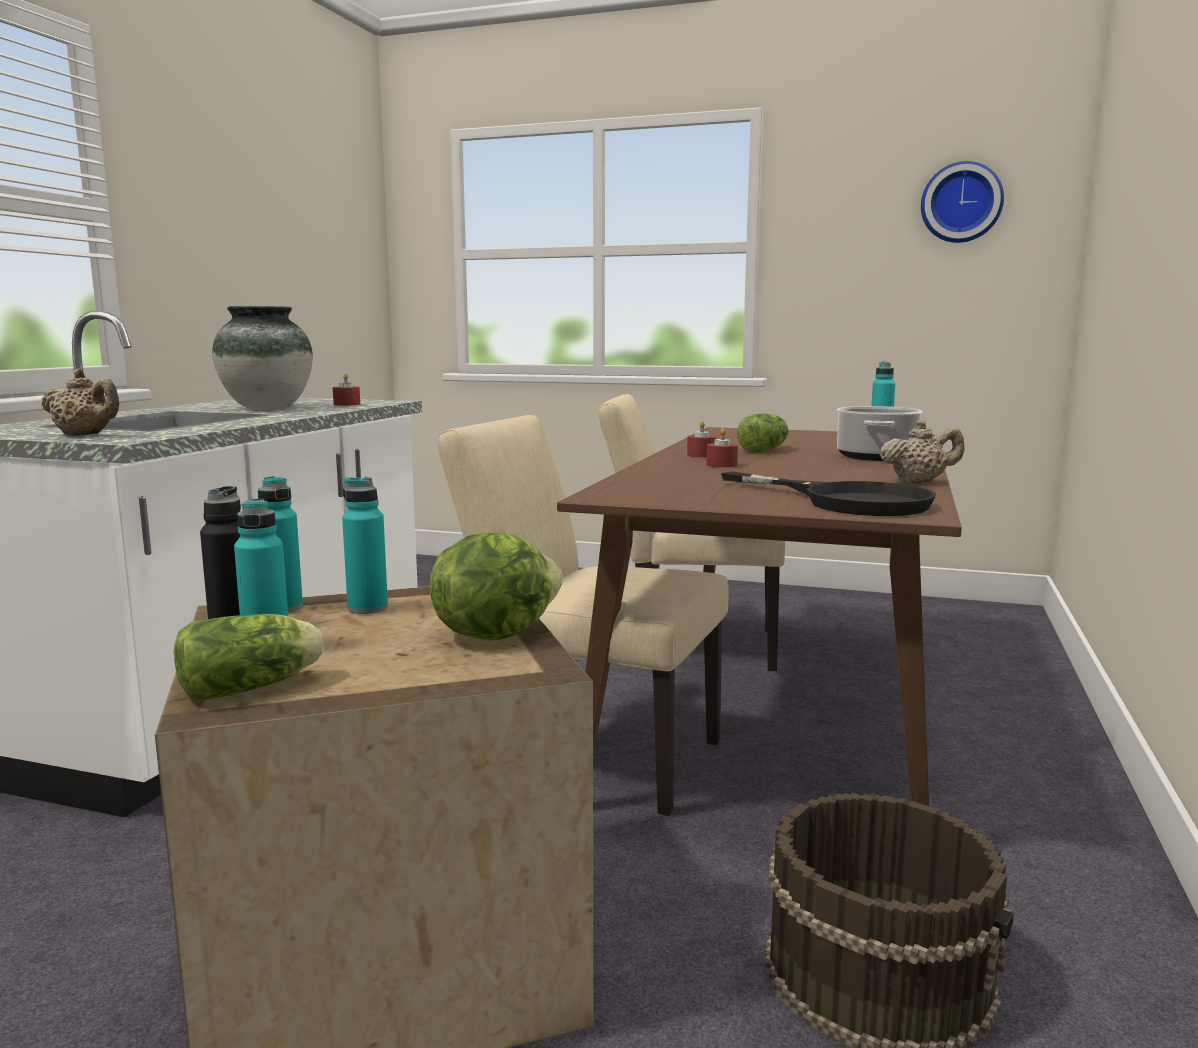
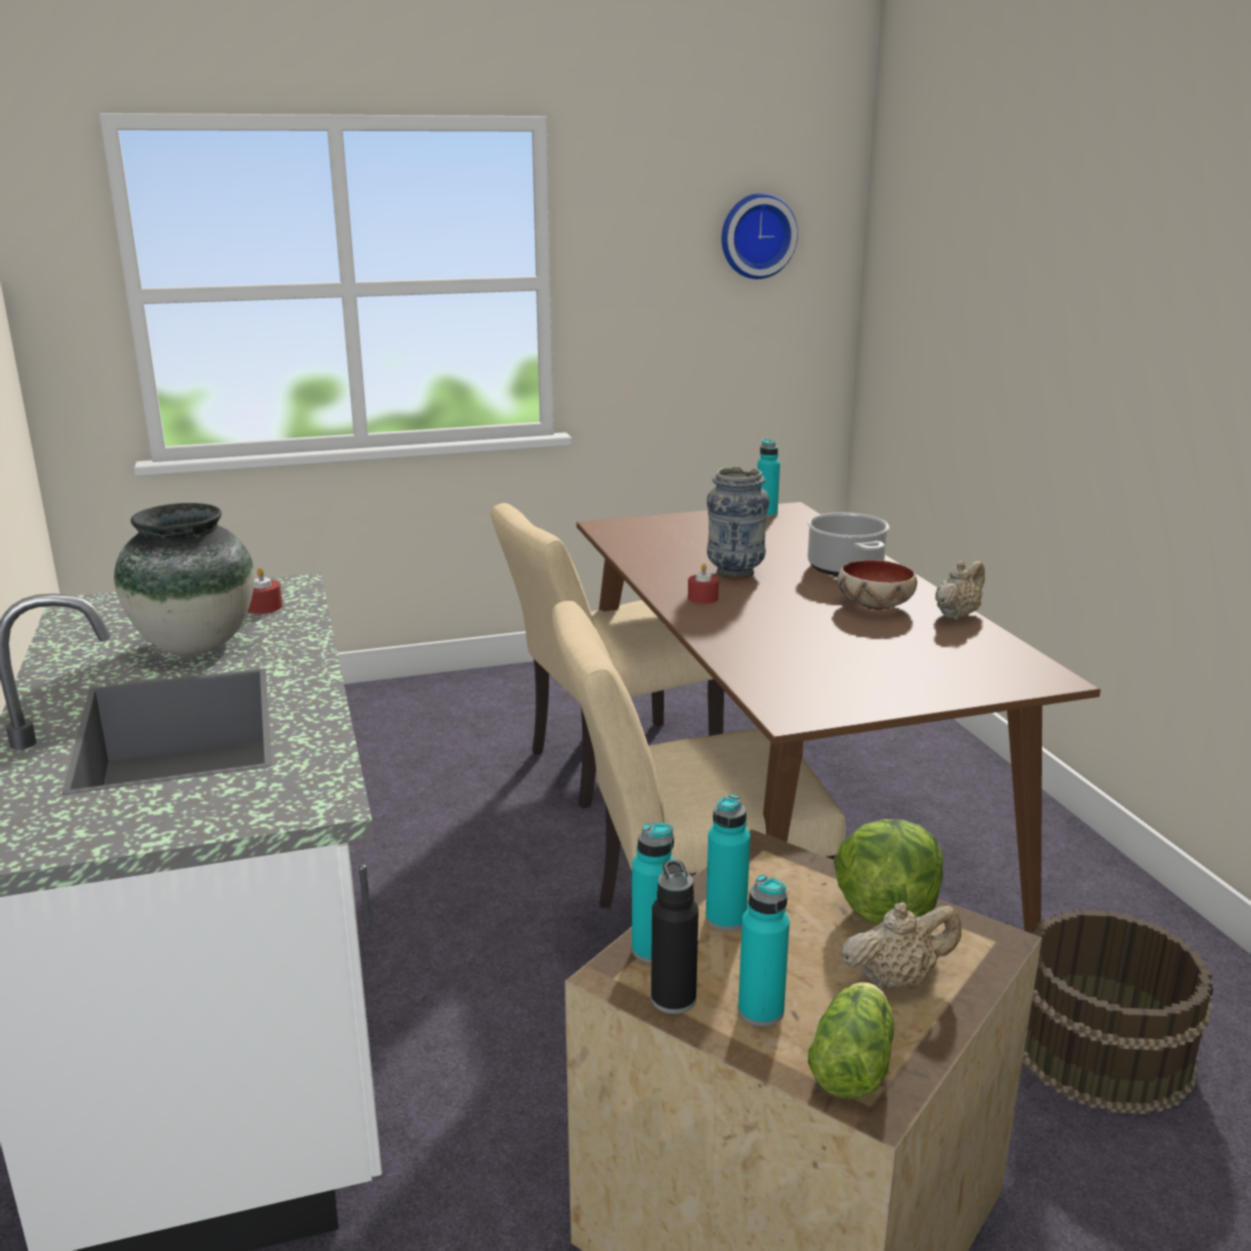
camera: 35 degrees left, 10 degrees up
beige teapot [42,368,119,436] -> beige teapot moved to [841,902,961,989]
red candle [706,428,738,467] -> none
black frying pan [721,471,936,516] -> none
lettuce [737,414,789,453] -> vase [707,467,770,579]
none -> bowl [837,560,917,610]

